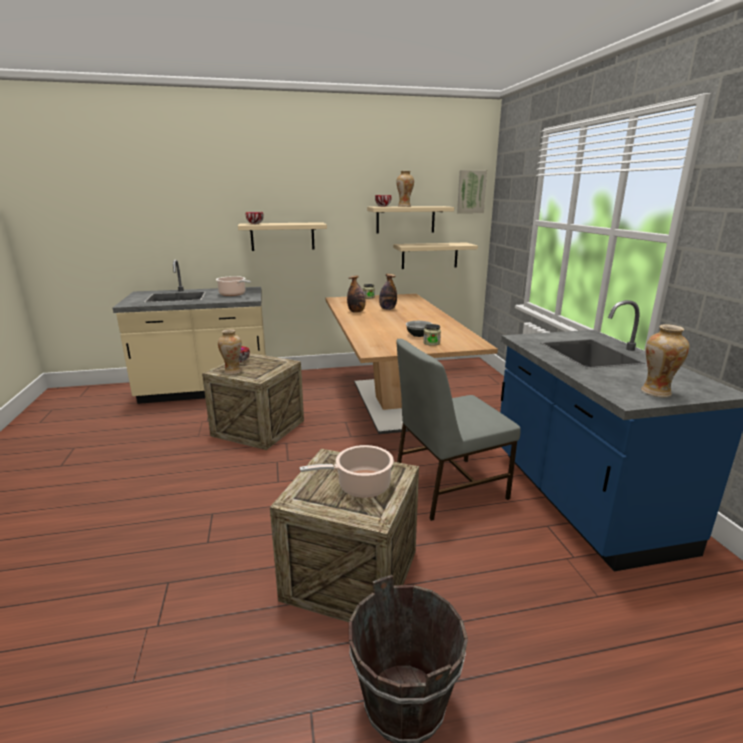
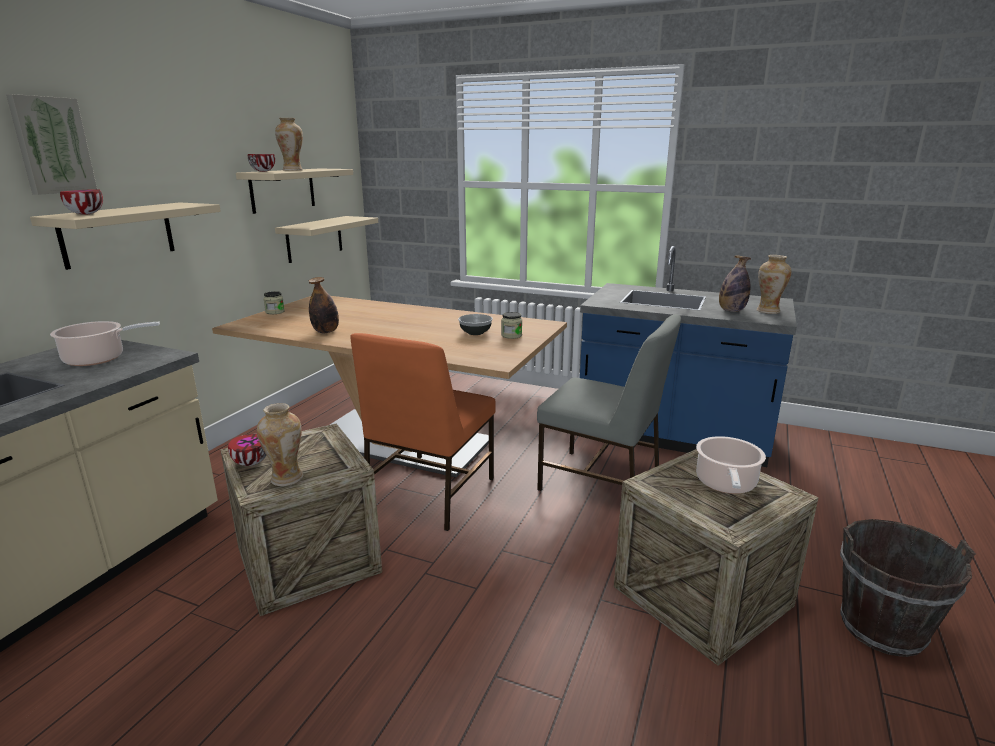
camera: 55 degrees left, 0 degrees up
bottle [379,274,397,310] -> bottle moved to [719,255,751,312]
grey chair [396,339,521,521] -> grey chair turned 75 degrees counterclockwise [537,314,681,491]
picture [457,170,487,214] -> picture moved to [6,94,97,195]
none -> orange chair [350,333,496,531]

